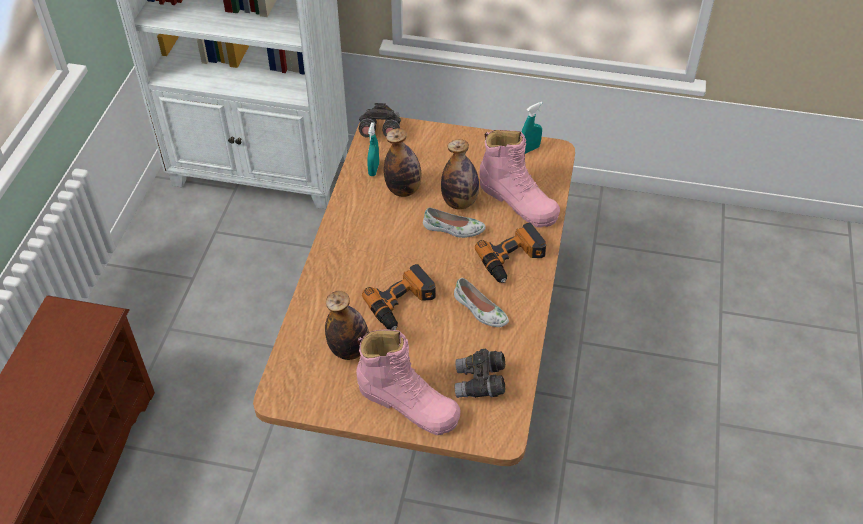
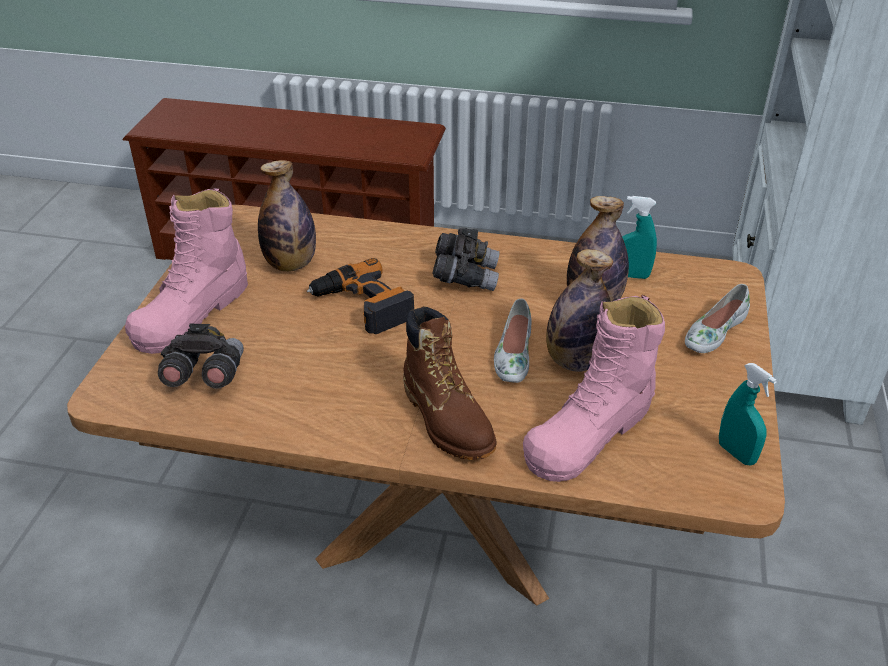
camera: 90 degrees right, 10 degrees down
grey binoculars [359,103,401,138] -> grey binoculars moved to [432,228,500,291]
white shoe [454,278,509,327] -> white shoe moved to [685,284,750,353]
power drill [475,223,546,283] -> brown boot [403,306,496,460]

